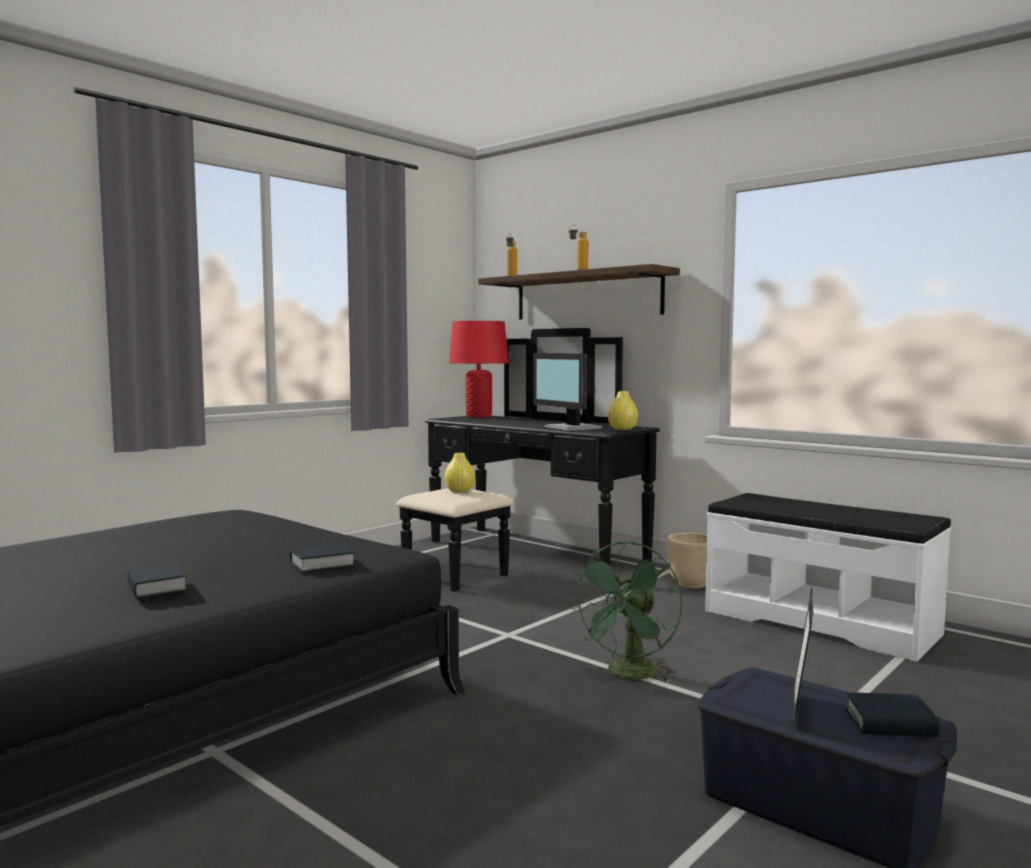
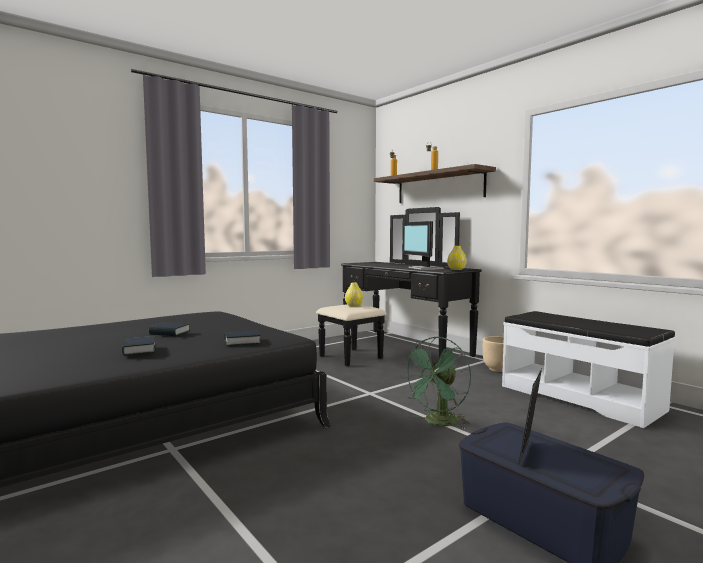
camera: 10 degrees right, 0 degrees up
red table lamp [449,321,509,418] -> none
book [845,692,940,737] -> book moved to [149,322,190,336]

